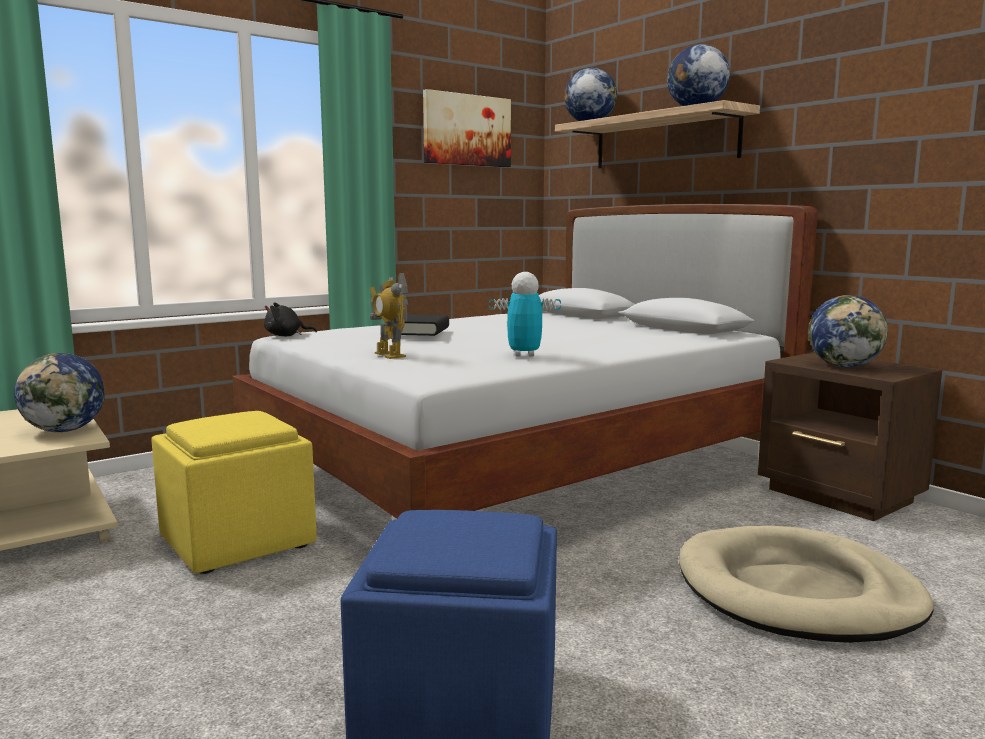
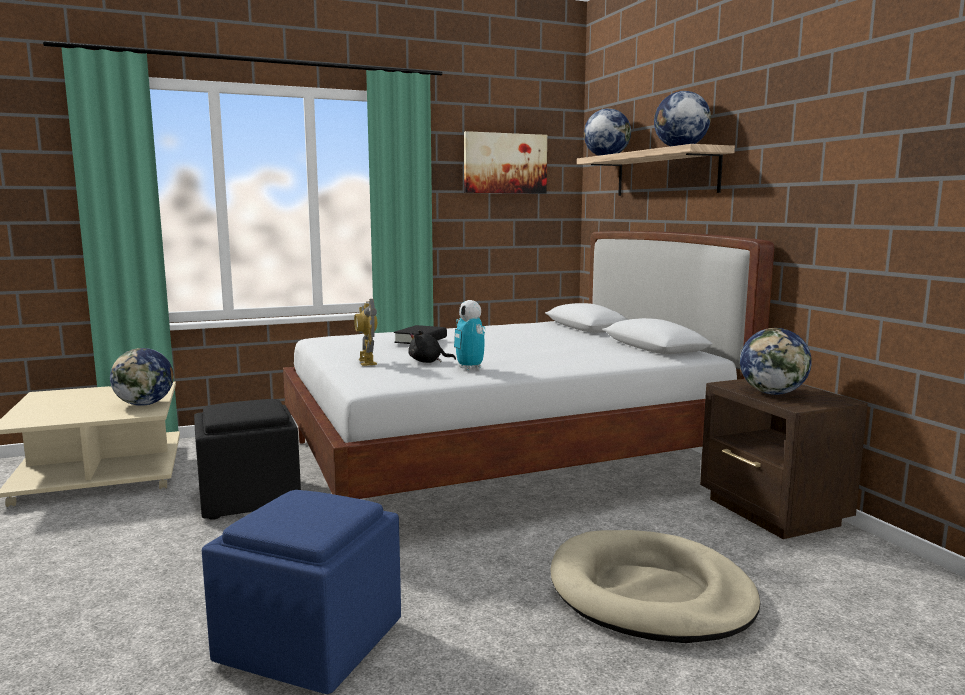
camera: 15 degrees right, 0 degrees up
yellow ottoman [151,411,317,574] -> black ottoman [194,399,301,520]
black plush toy [264,302,317,336] -> black plush toy moved to [408,330,456,363]
toy robot [489,272,561,356] -> toy robot turned 135 degrees counterclockwise [454,300,485,370]

